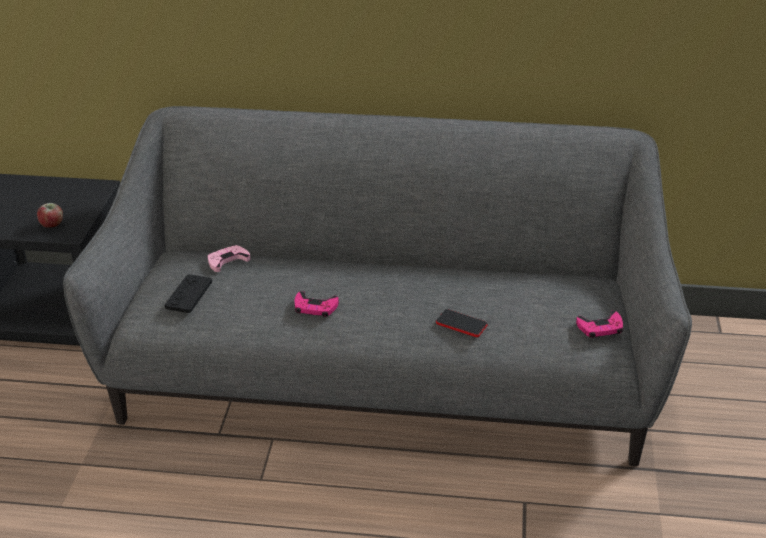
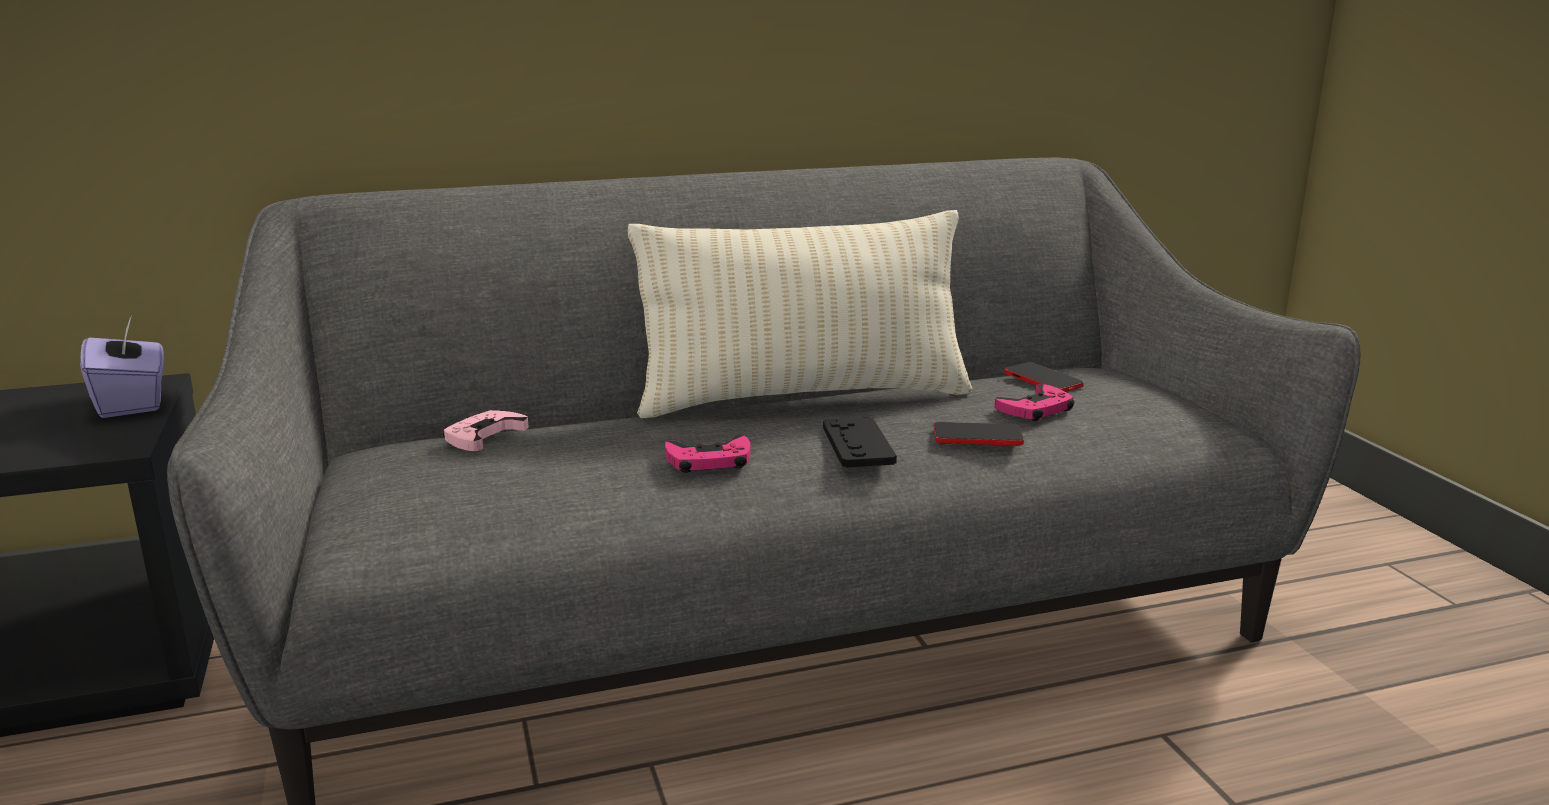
camera: 25 degrees left, 15 degrees down
apple [37,203,63,228] -> none
black game controller [165,274,212,313] -> black game controller moved to [823,417,897,468]
pink game controller [576,311,623,338] -> pink game controller moved to [995,384,1075,421]
none -> purple tissue box [80,315,164,418]
none -> beige pillow [627,210,972,418]
none -> phone [1005,362,1084,392]

